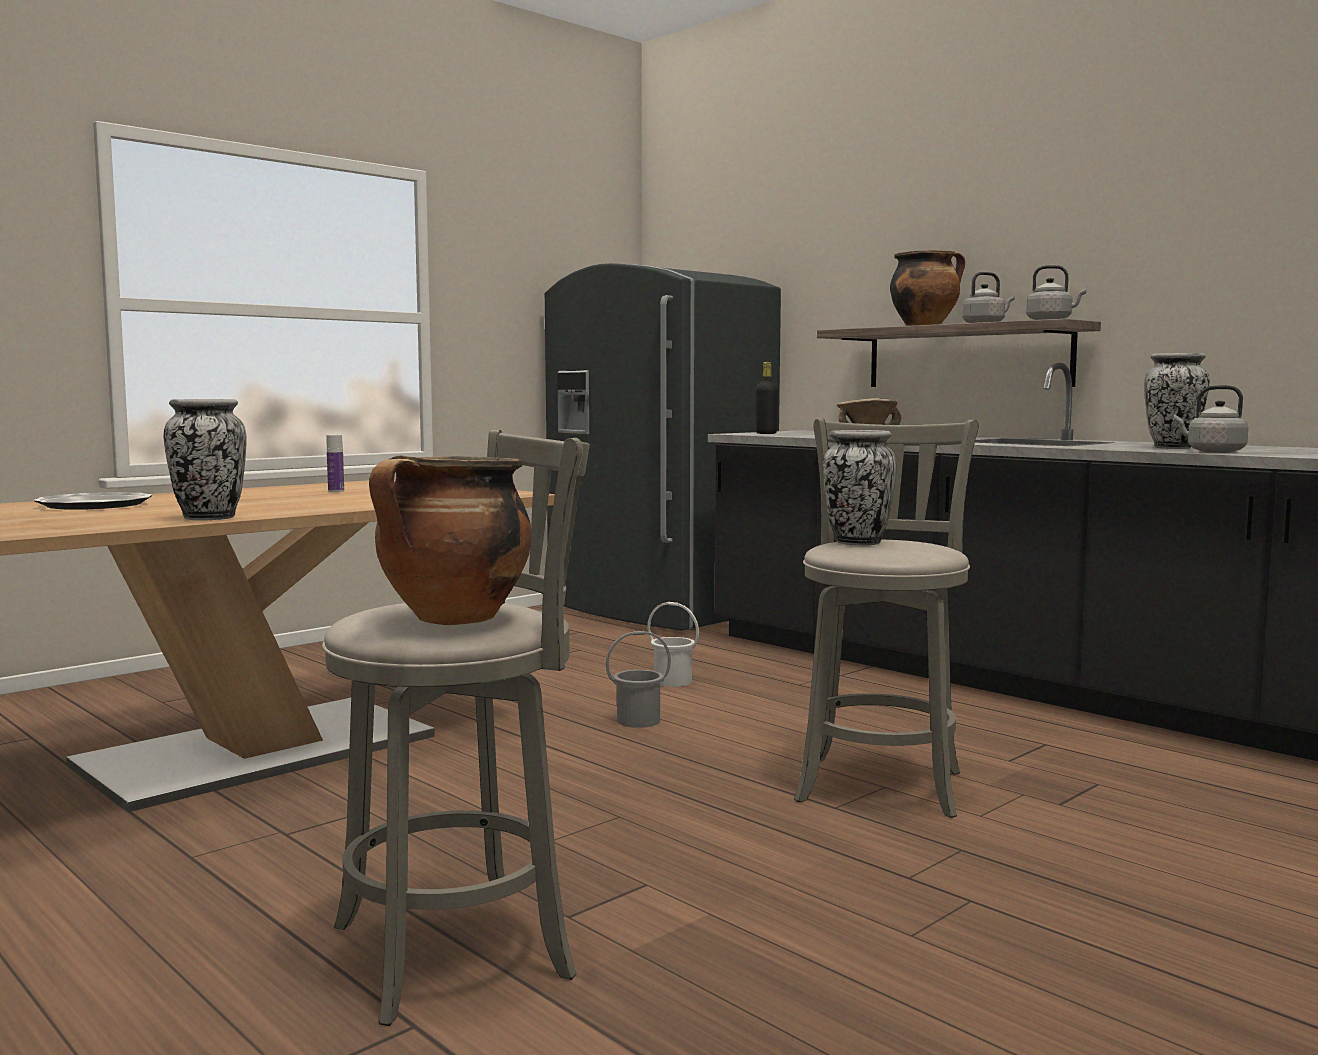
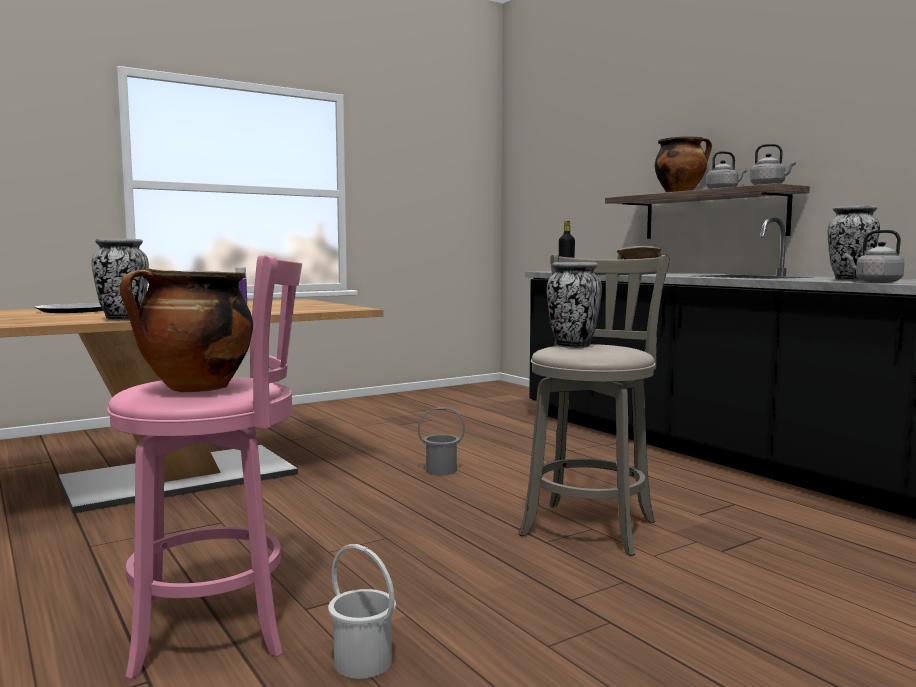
camera: 10 degrees right, 0 degrees up
grey stool [322,430,590,1026] -> pink stool [107,255,302,680]
grey fridge [545,263,781,631] -> none
white bucket [647,602,699,687] -> white bucket moved to [328,544,396,679]

